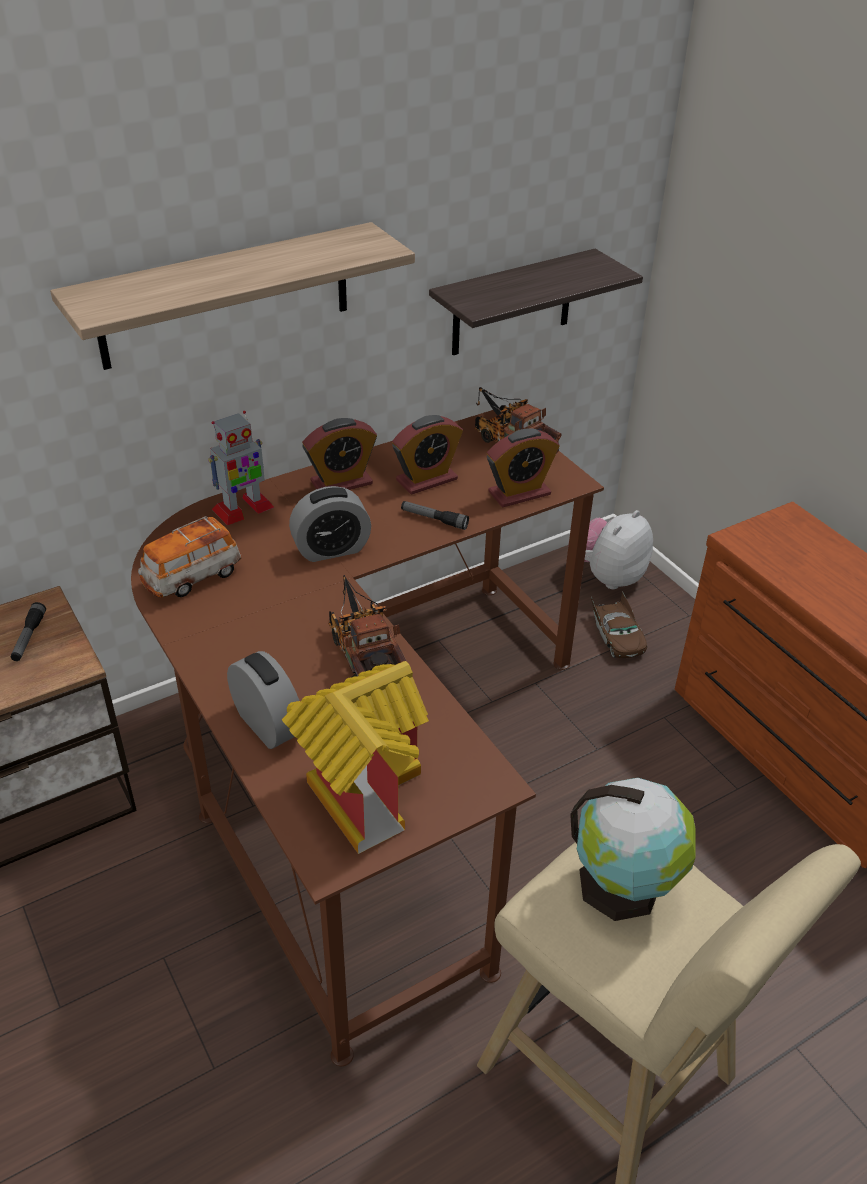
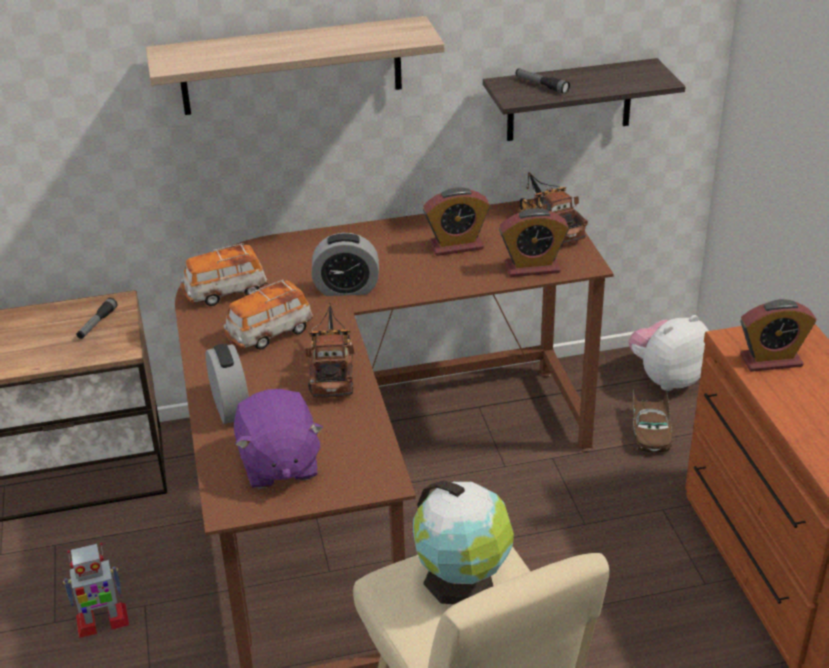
camera: 20 degrees right, 5 degrees down
toy robot [208,411,274,525] -> toy robot moved to [63,542,129,638]
toy house [282,661,429,854] -> purple plush toy [234,389,324,489]
alarm clock [302,418,377,490] -> alarm clock moved to [740,299,817,372]
flashlight [401,501,469,530] -> flashlight moved to [515,68,570,94]
none -> toy car [224,280,314,349]

